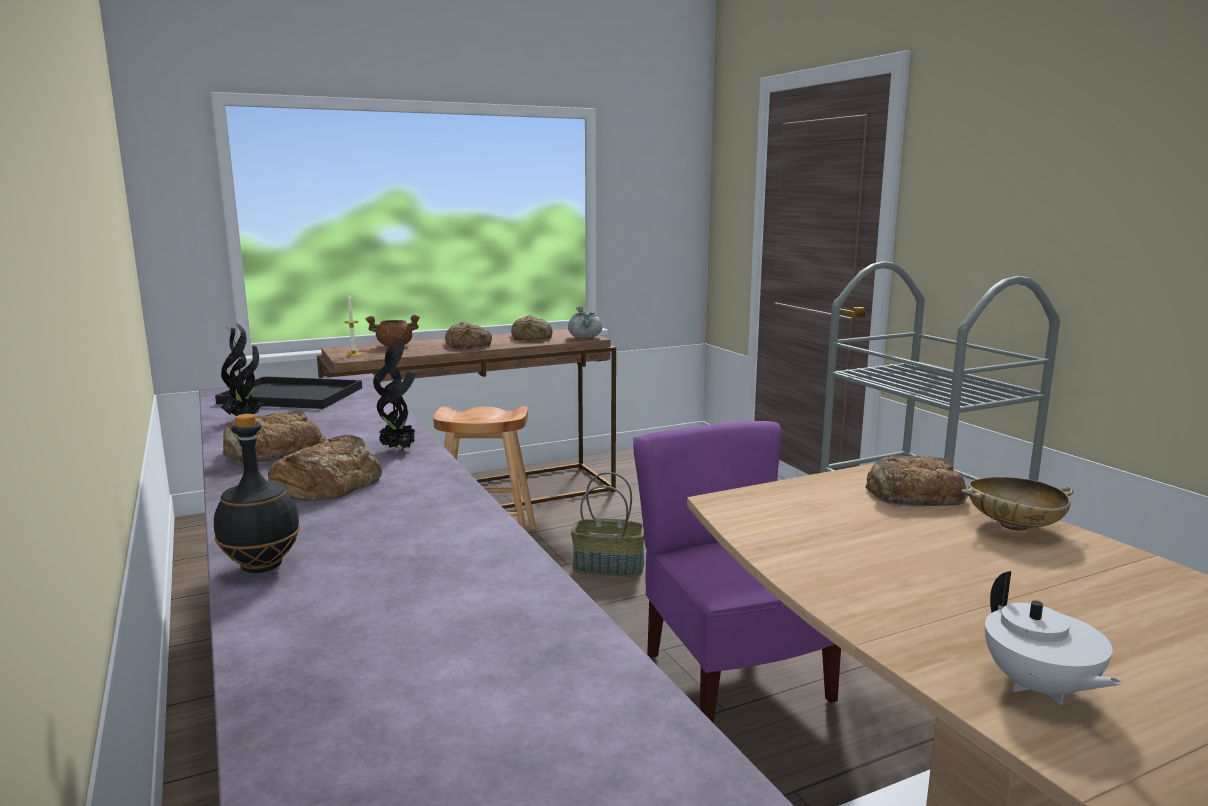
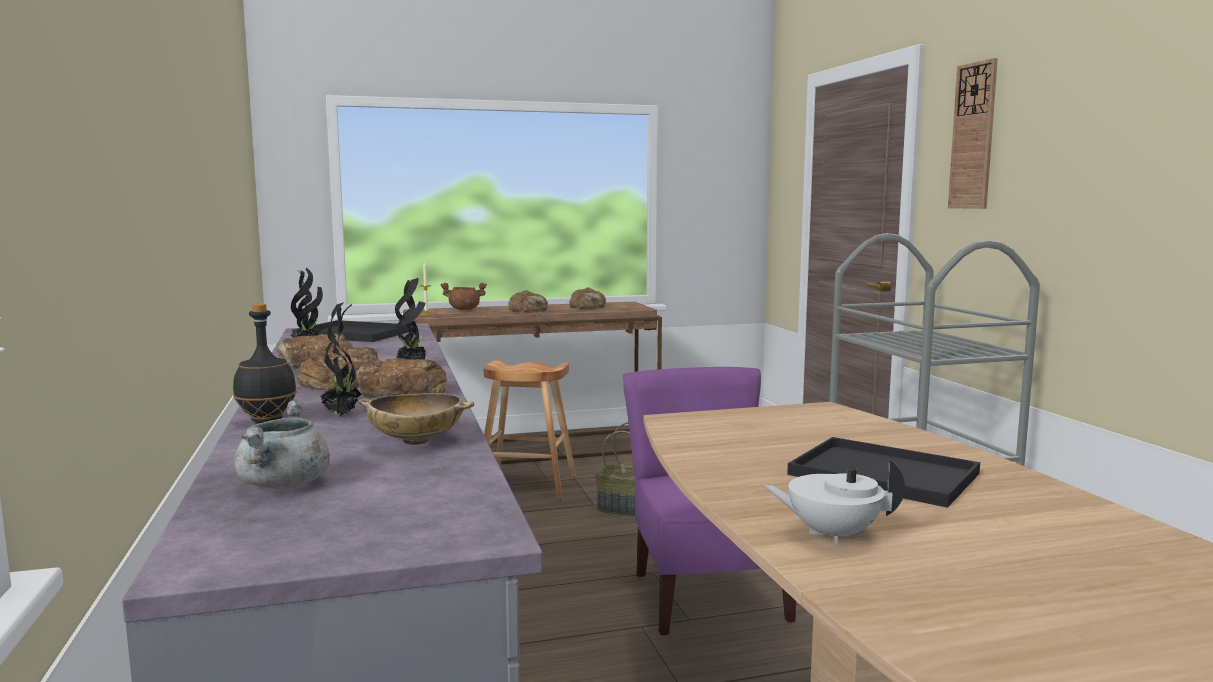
camera: 10 degrees right, 5 degrees down
grey cooking pot [568,306,602,338] -> grey cooking pot moved to [234,399,330,489]
bread [865,455,968,506] -> bread moved to [357,358,447,399]
beige bowl [962,477,1074,531] -> beige bowl moved to [358,393,474,445]
white teapot [985,571,1122,705] -> white teapot turned 105 degrees clockwise [762,459,905,544]
none -> potted plant [320,302,361,416]
none -> black tray [787,437,980,508]
none -> wall clock [948,58,998,209]

